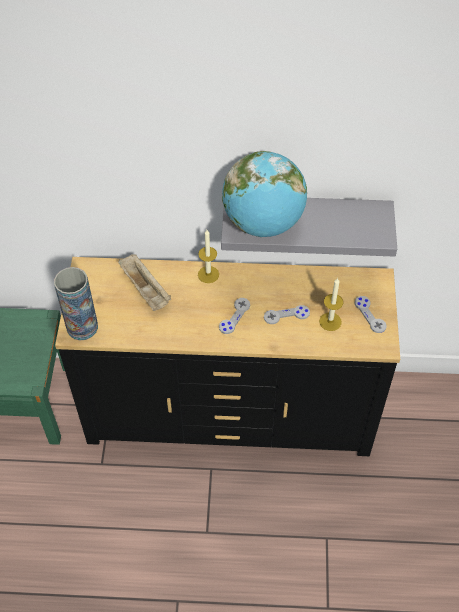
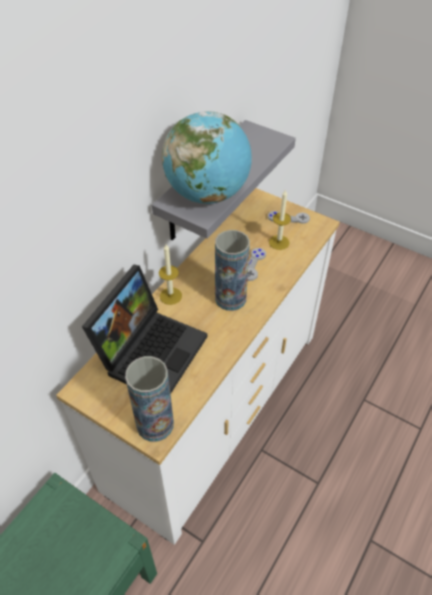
camera: 60 degrees left, 5 degrees down
black dresser [55,257,400,456] -> white dresser [56,188,340,545]
beige tray [118,254,171,311] -> laptop [82,265,207,394]
grey game controller [219,298,250,334] -> vase [215,230,250,311]

